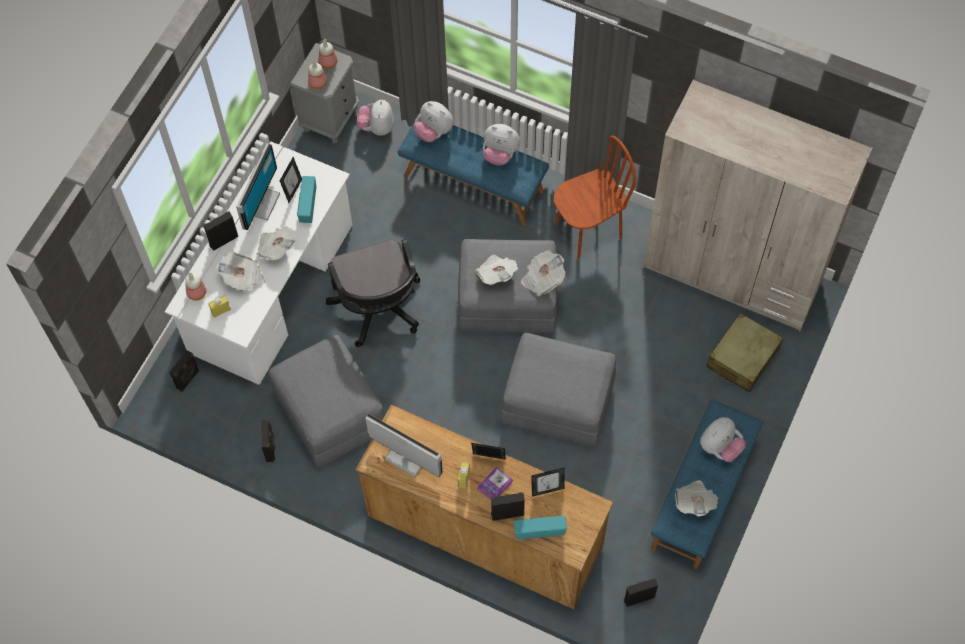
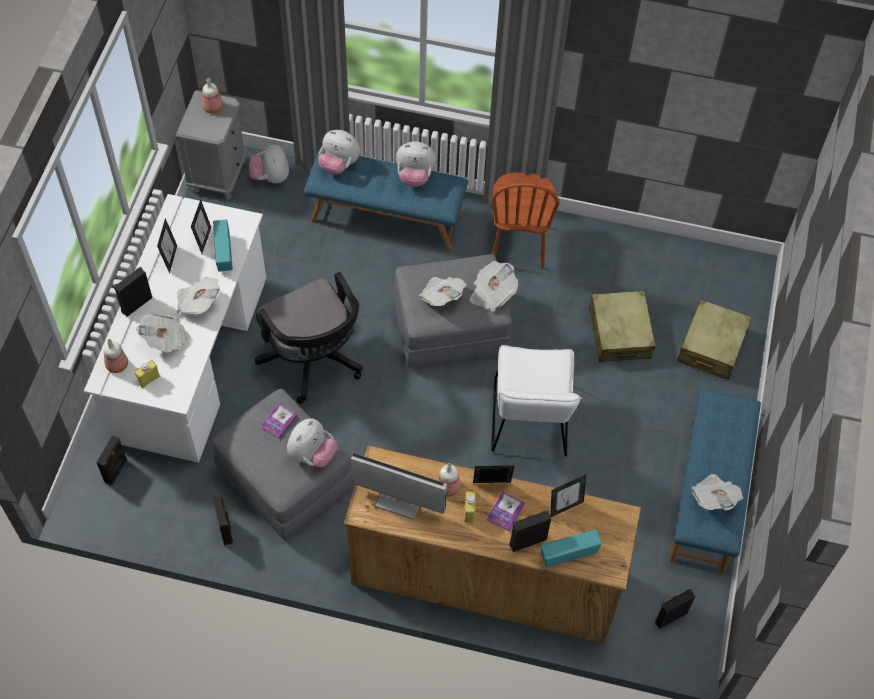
camera: 15 degrees left, 5 degrees down
monitor [236,143,280,230] -> picture frame [157,218,177,273]
bottle [308,60,327,90] -> bottle moved to [437,463,461,497]
grey ottoman [501,333,616,446] -> white chair [491,345,582,456]
brown chair [554,135,636,258] -> brown chair turned 135 degrees clockwise [492,172,559,269]
beige wardrobe [643,80,872,331] -> none
plush toy [700,417,746,462] -> plush toy moved to [287,418,338,467]
none -> book [260,403,297,439]
none -> beige suitcase [589,291,656,362]

